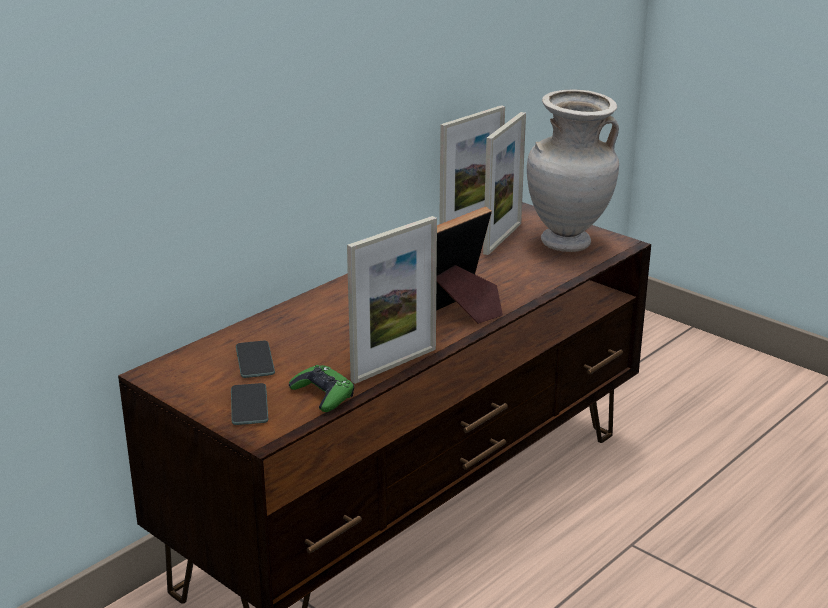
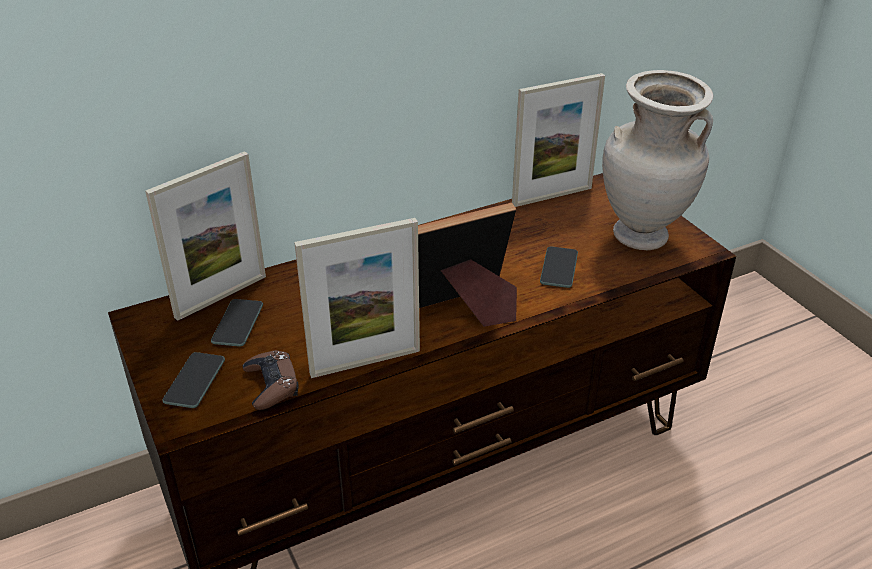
camera: 20 degrees right, 10 degrees up
green game controller [289,365,354,412] -> brown game controller [243,350,299,410]
picture frame [483,112,526,255] -> picture frame moved to [145,151,266,321]
none -> phone [540,246,578,288]

